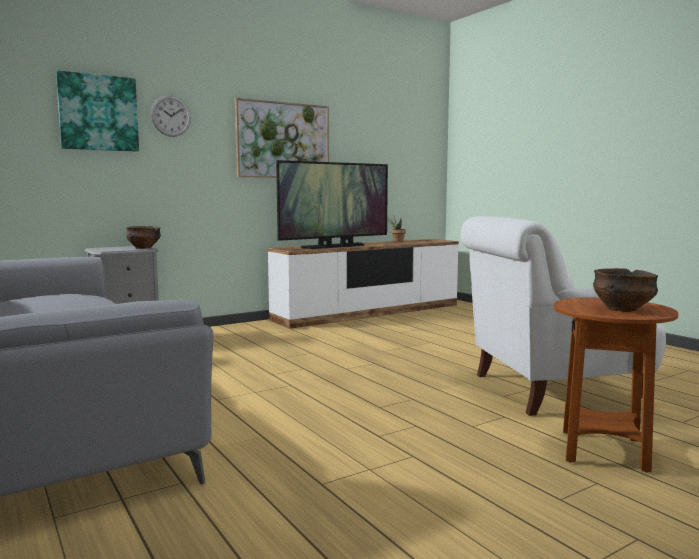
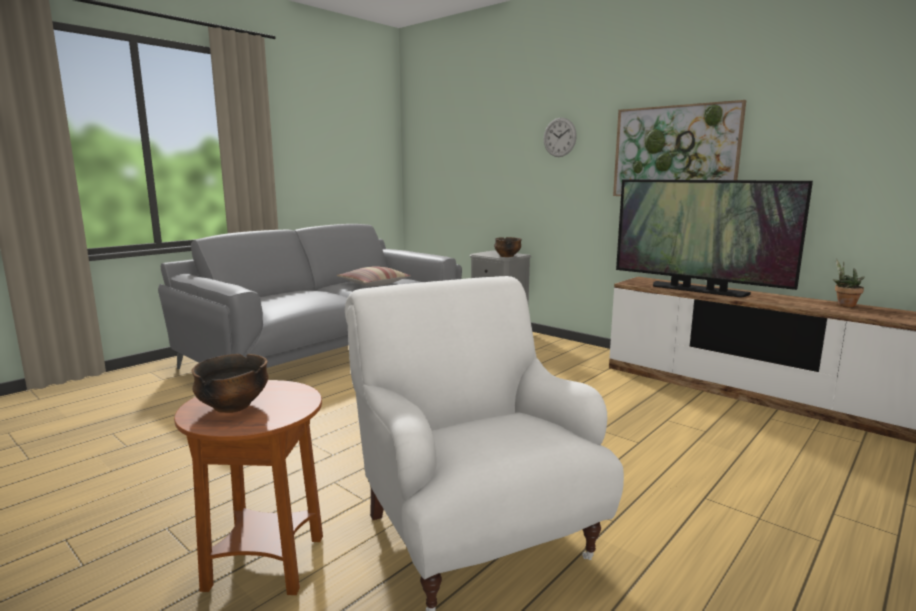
camera: 75 degrees right, 5 degrees up
picture [56,70,139,152] -> none
none -> pillow [337,266,411,286]

